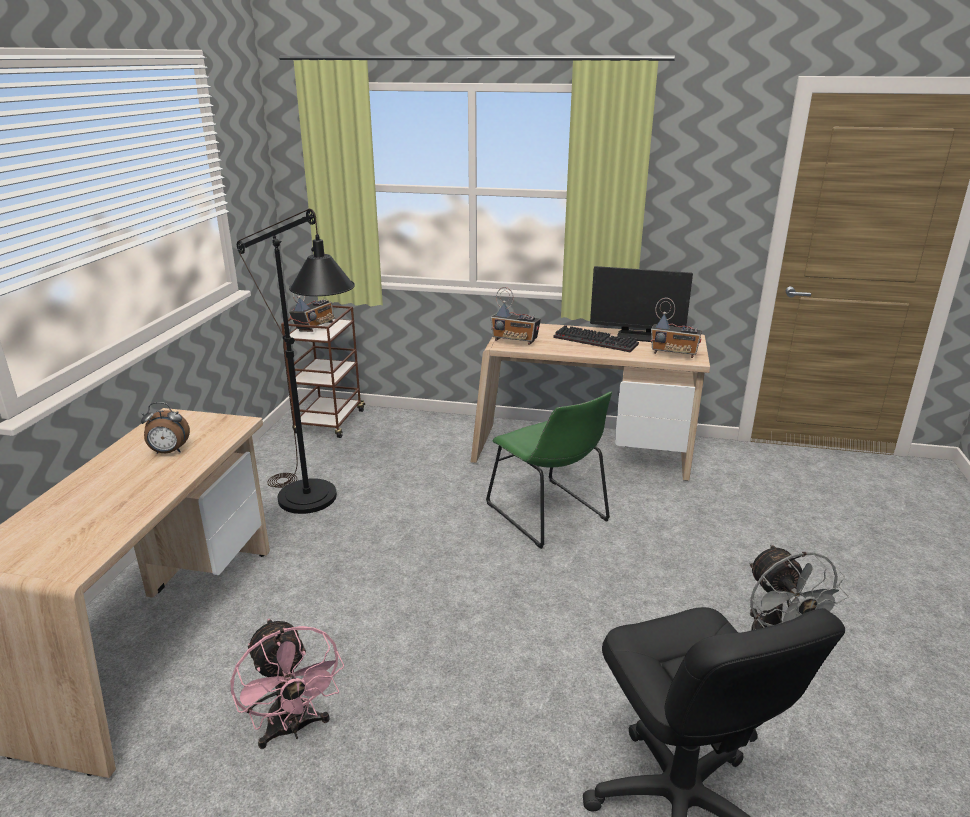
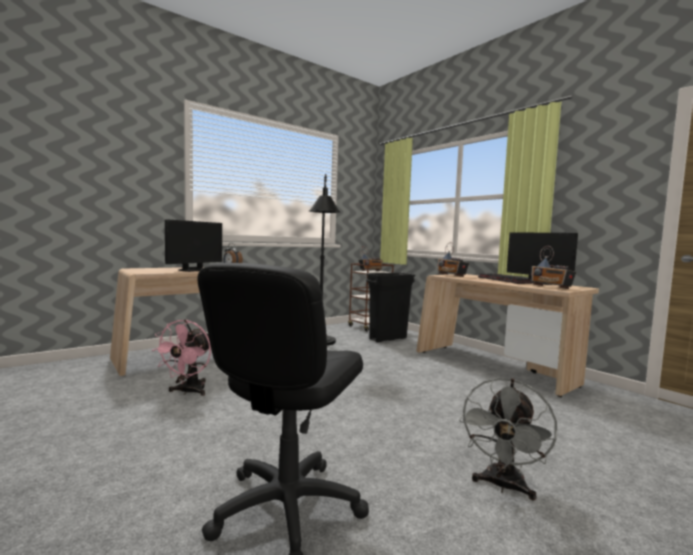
camera: 40 degrees right, 20 degrees down
green chair [486,392,612,549] -> none
none -> monitor [165,219,222,272]
none -> black trash can [366,272,415,342]

